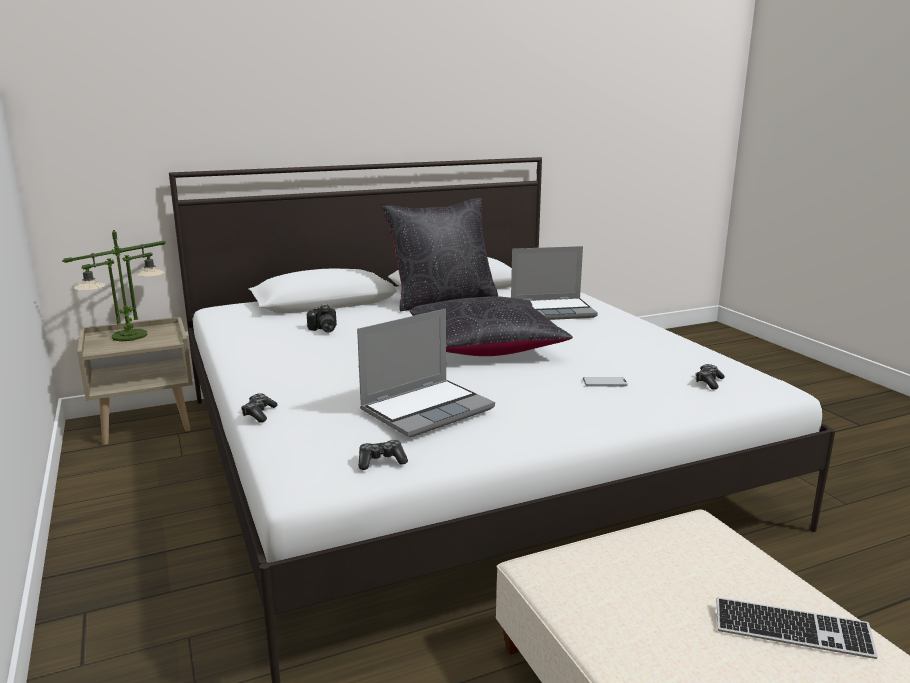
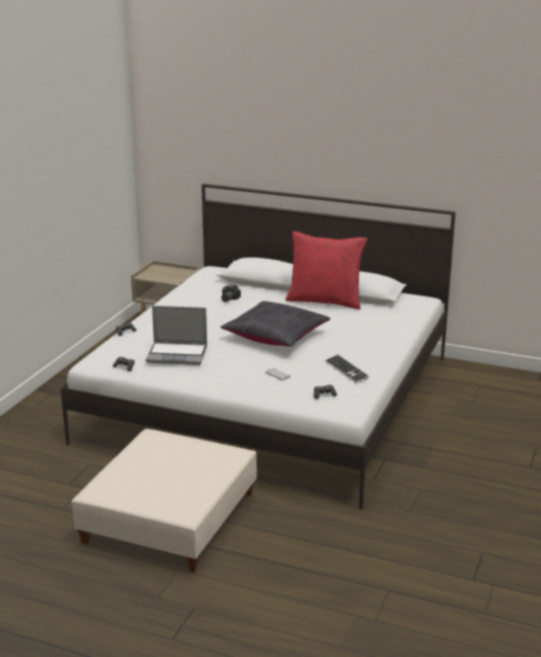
camera: 45 degrees right, 5 degrees up
table lamp [62,230,166,342] -> none
black pillow [383,198,498,311] -> red pillow [285,231,368,309]
laptop [511,246,598,320] -> none
keyboard [716,597,878,659] -> keyboard moved to [325,355,370,383]

